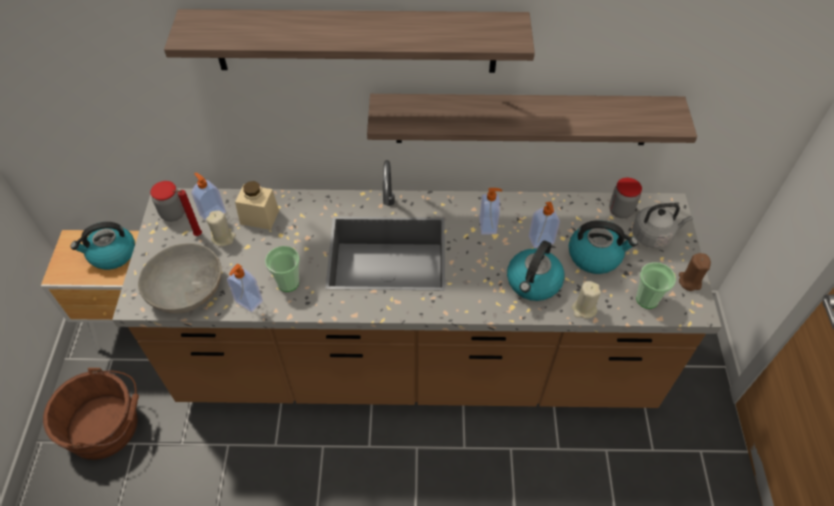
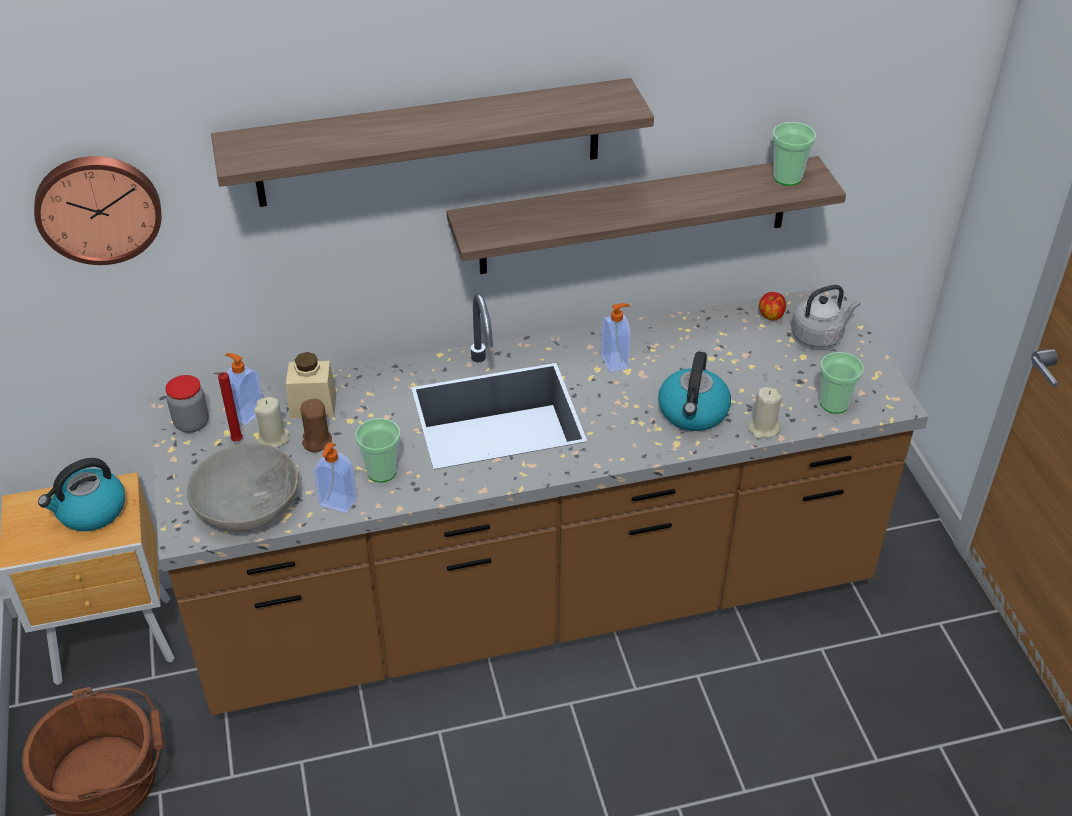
camera: 15 degrees left, 10 degrees down
soap dispenser [529,201,560,248] -> none
kettle [569,220,638,274] -> none
jar [609,178,642,218] -> apple [759,292,786,321]
brown candle [679,253,711,291] -> brown candle moved to [300,399,332,452]
none -> wall clock [34,156,162,265]
none -> cup [772,122,816,186]

